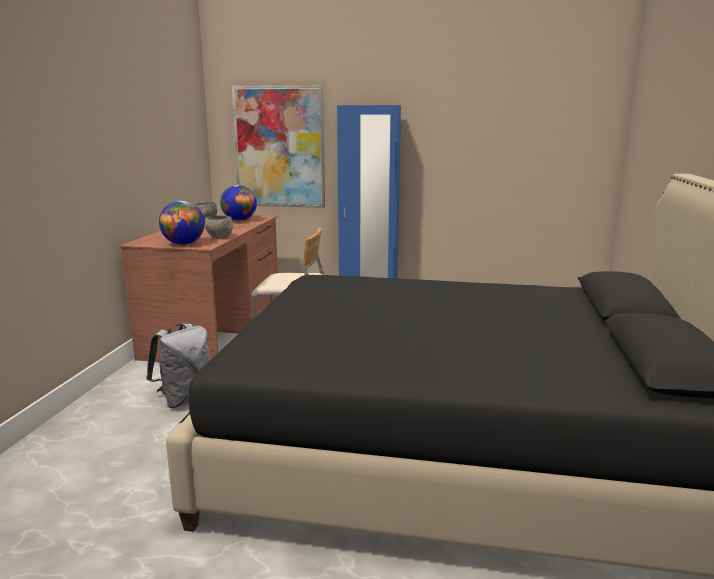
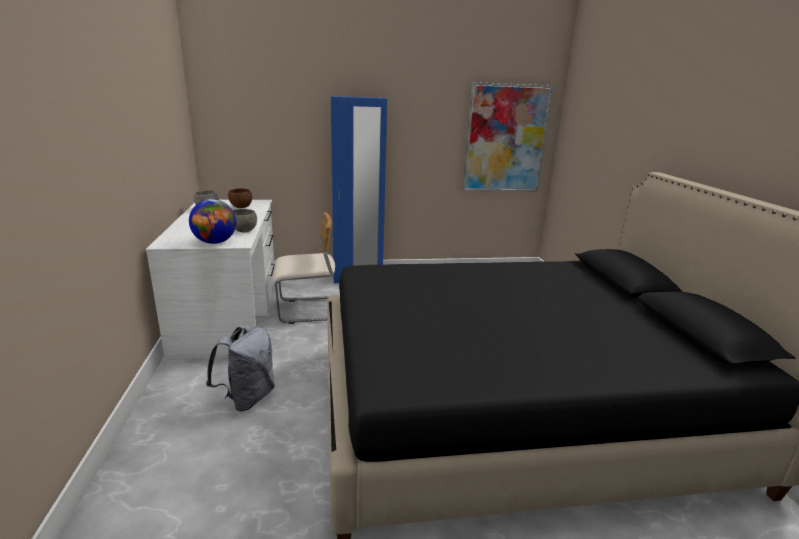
camera: 20 degrees left, 5 degrees up
brown desk [120,214,278,362] -> white desk [146,200,275,360]
globe [220,185,257,221] -> brown bowl [228,188,252,208]
picture [232,85,325,208] -> picture moved to [462,82,553,191]

